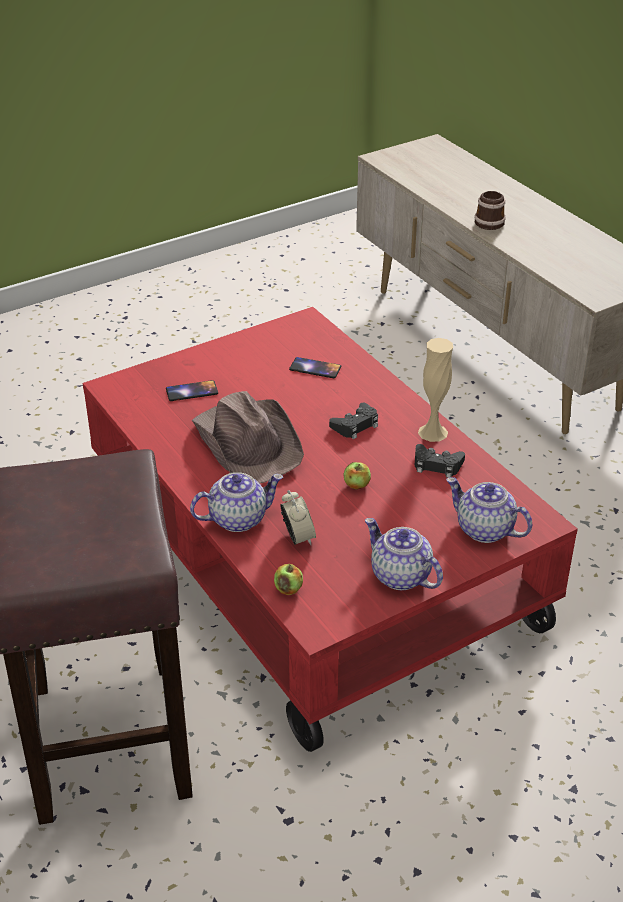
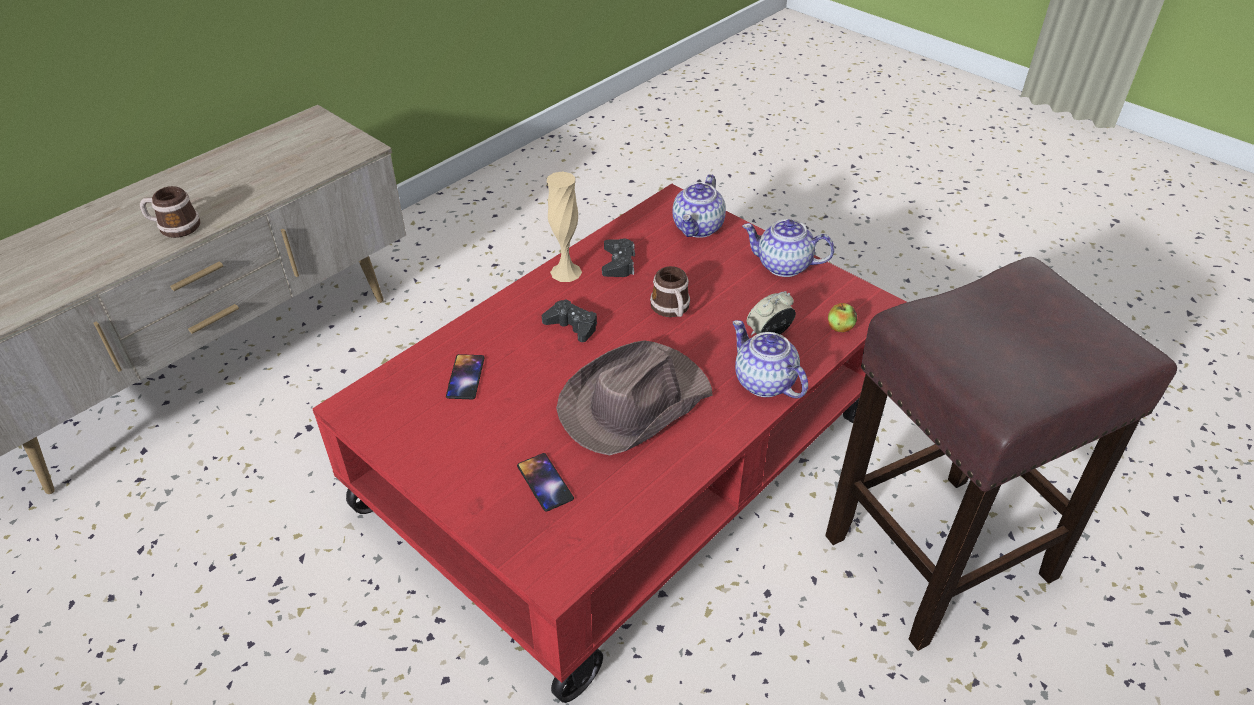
camera: 105 degrees left, 5 degrees up
apple [343,462,371,490] -> mug [650,266,690,317]
teapot [365,518,443,590] -> teapot turned 75 degrees clockwise [742,219,834,277]

